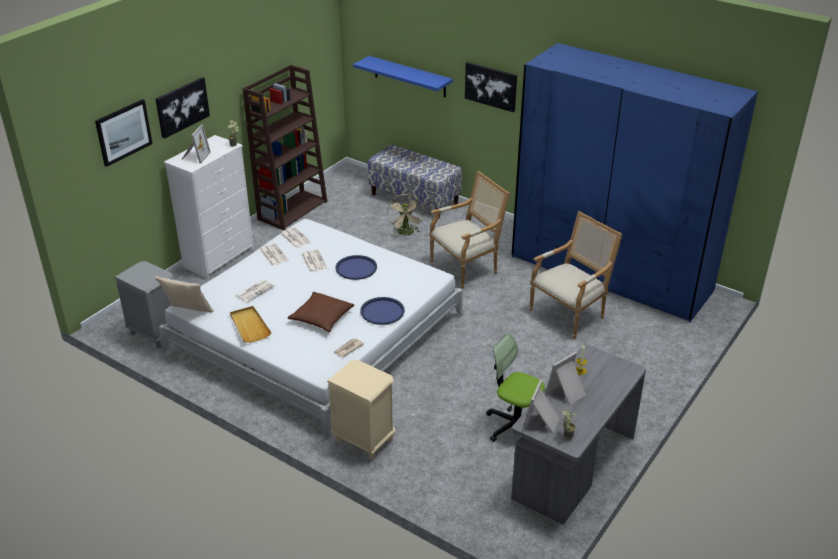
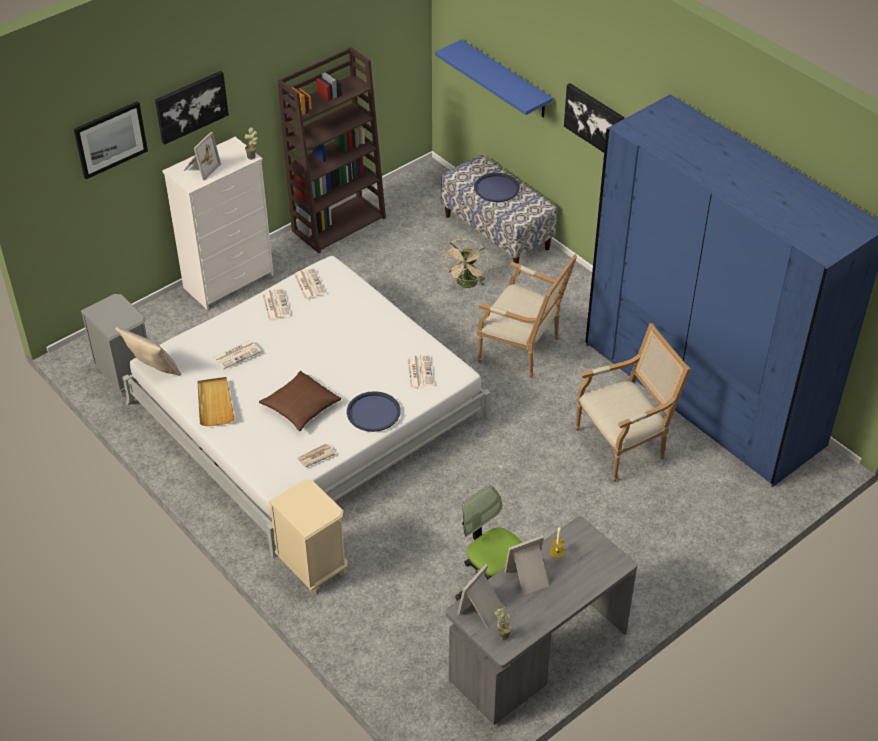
camera: 15 degrees right, 10 degrees up
newspaper [301,249,327,272] -> newspaper moved to [407,355,434,389]
blue tray [336,255,377,280] -> blue tray moved to [474,173,520,202]
armchair [430,171,510,289] -> armchair turned 45 degrees clockwise [477,254,577,378]

